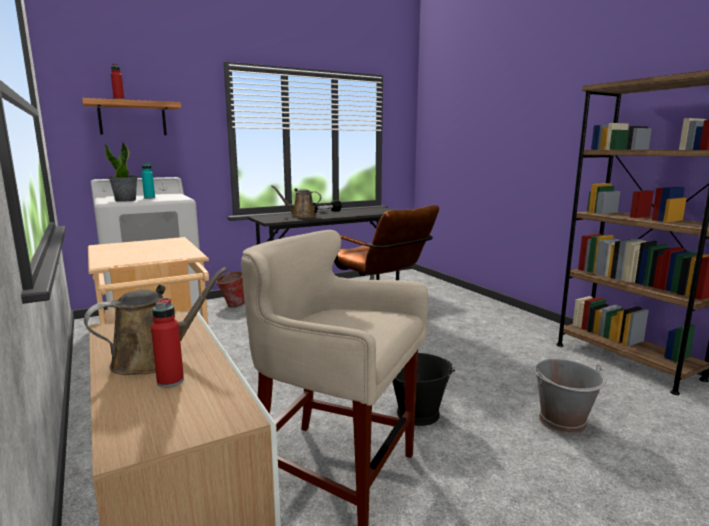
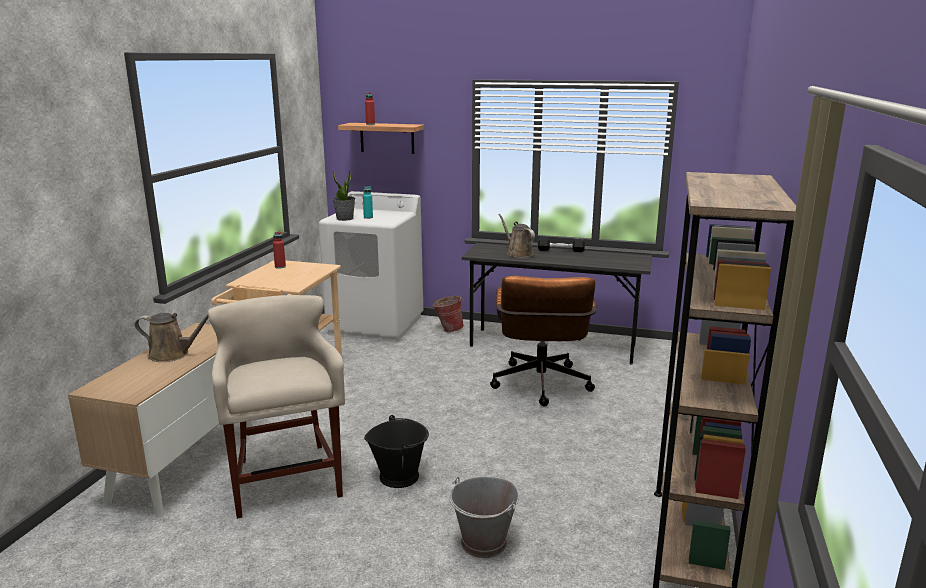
camera: 45 degrees right, 5 degrees up
red bottle [151,298,184,388] -> red bottle moved to [273,231,286,269]

